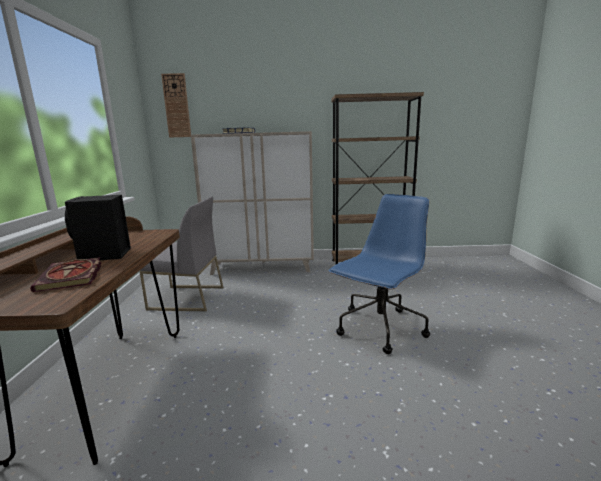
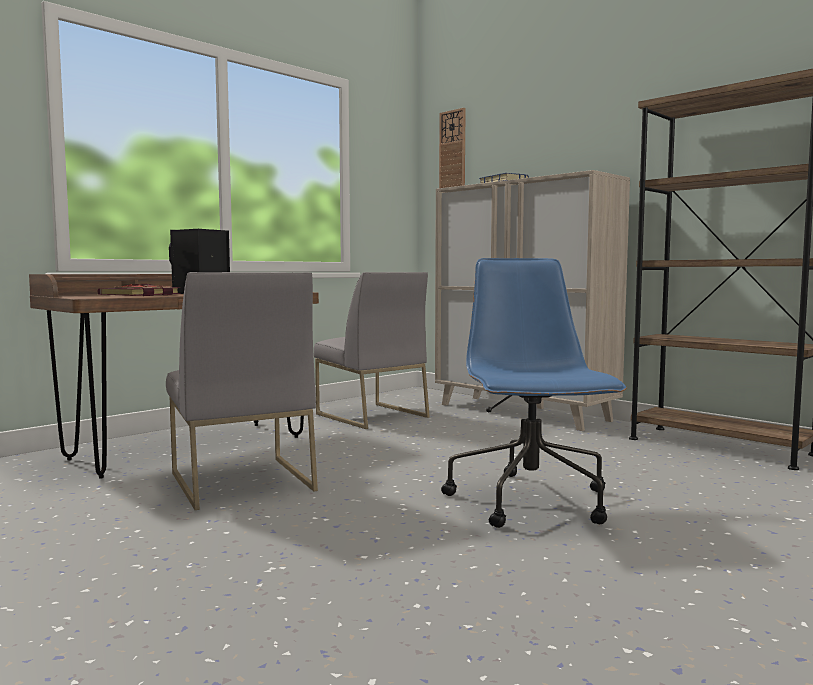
camera: 45 degrees right, 10 degrees down
blue office chair [329,194,430,354] -> blue office chair turned 90 degrees counterclockwise [441,258,627,528]
none -> grey chair [166,272,318,510]

